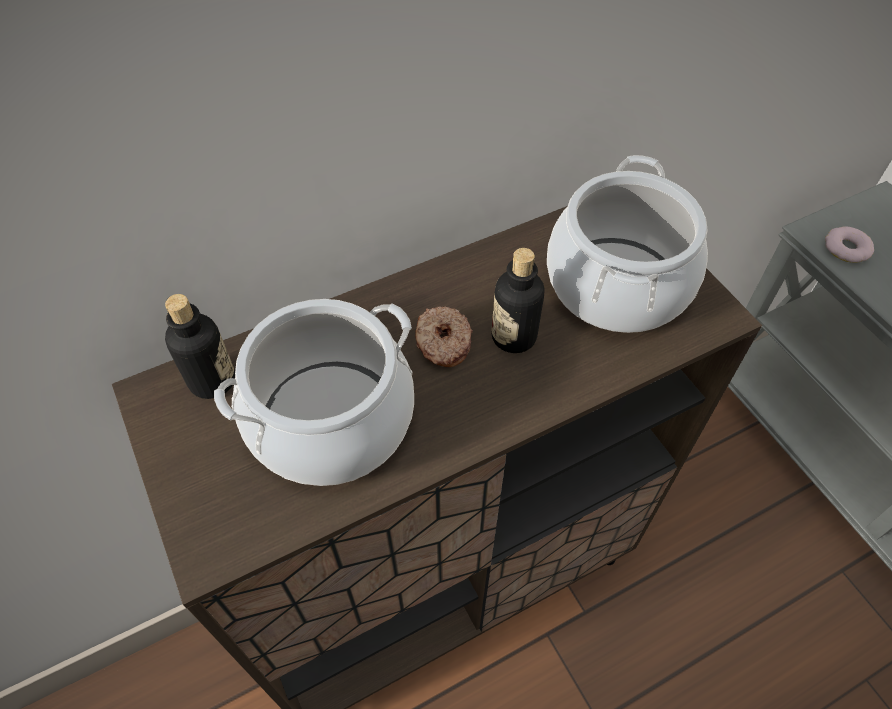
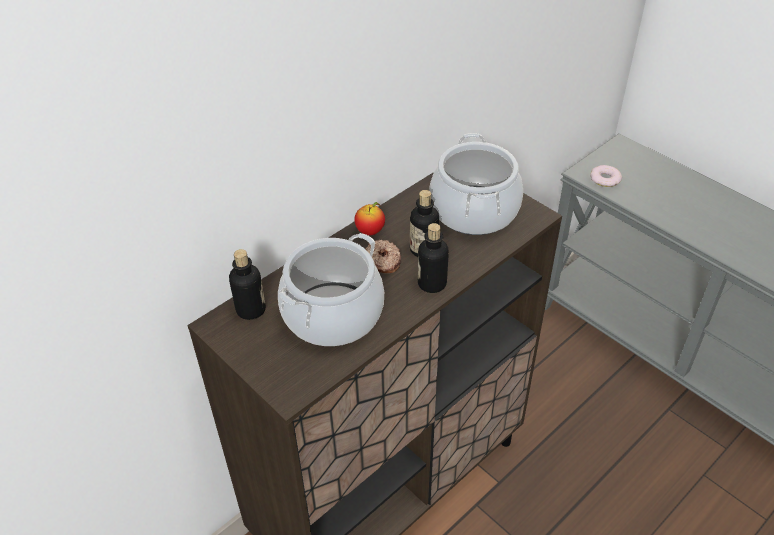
camera: 15 degrees left, 10 degrees down
none -> apple [355,202,385,235]
none -> bottle [418,223,449,293]

